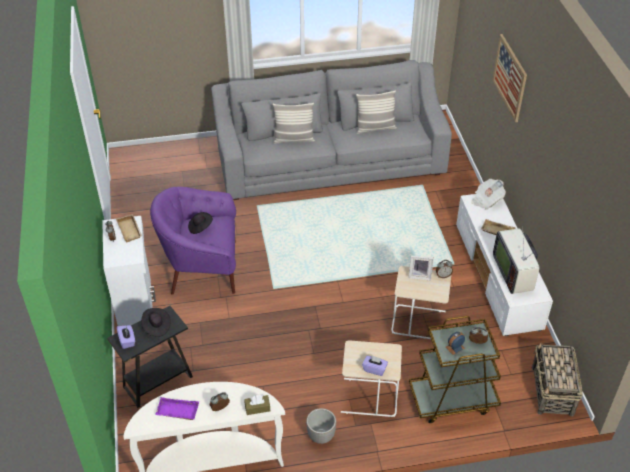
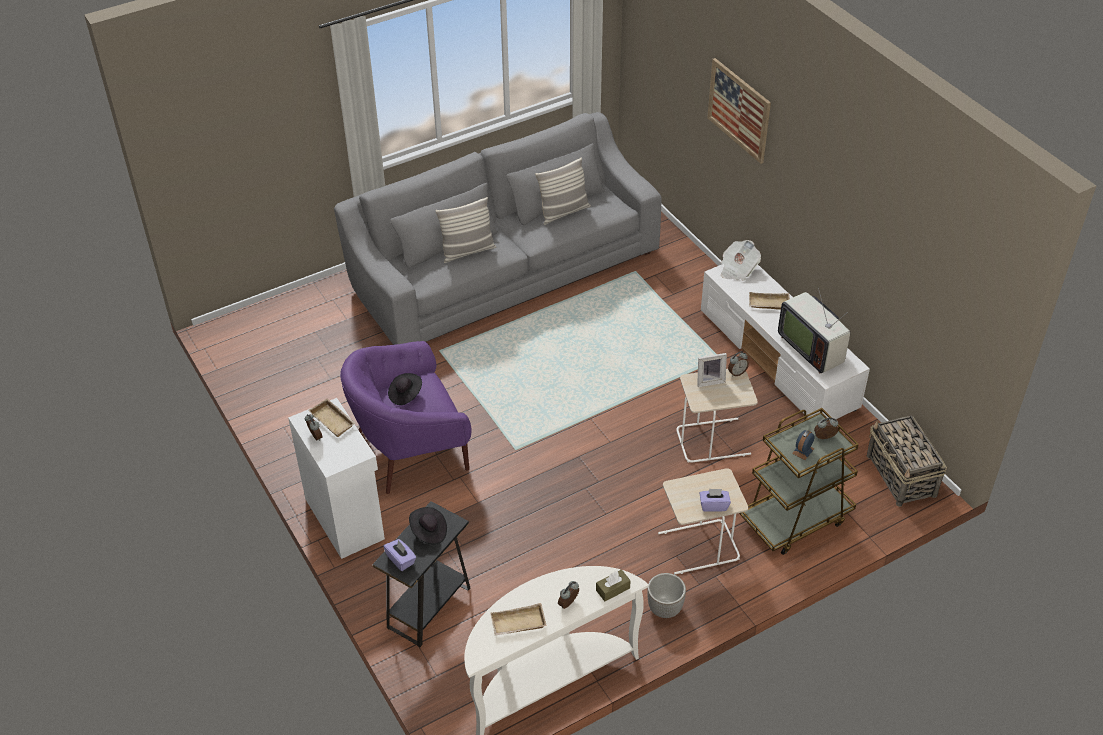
camera: 20 degrees left, 0 degrees up
purple tray [155,397,199,420] -> beige tray [490,603,547,636]

